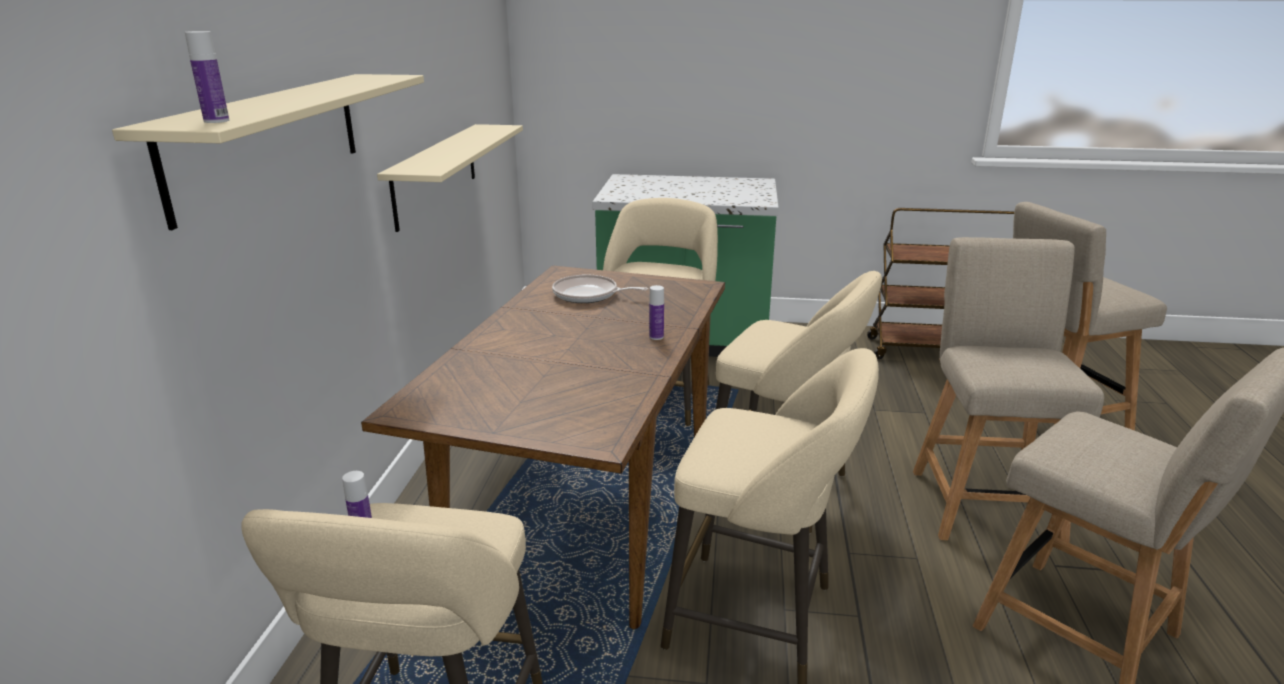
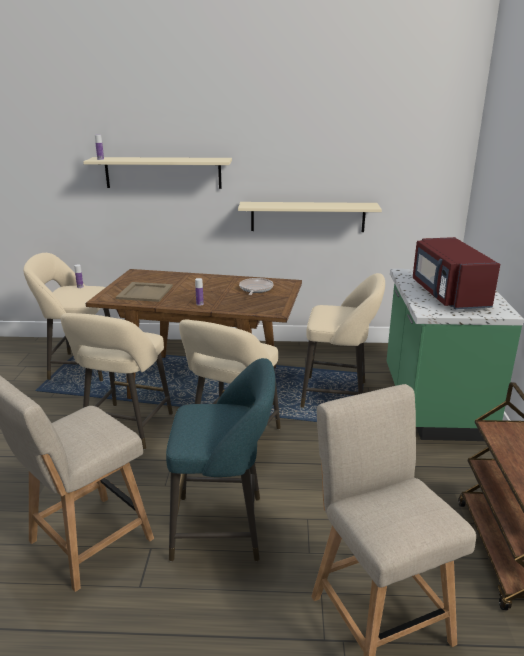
camera: 85 degrees right, 0 degrees up
beige chair [913,237,1104,543] -> turquoise stool [166,358,276,562]
none -> beige tray [116,282,173,302]
none -> red microwave [413,237,500,309]

